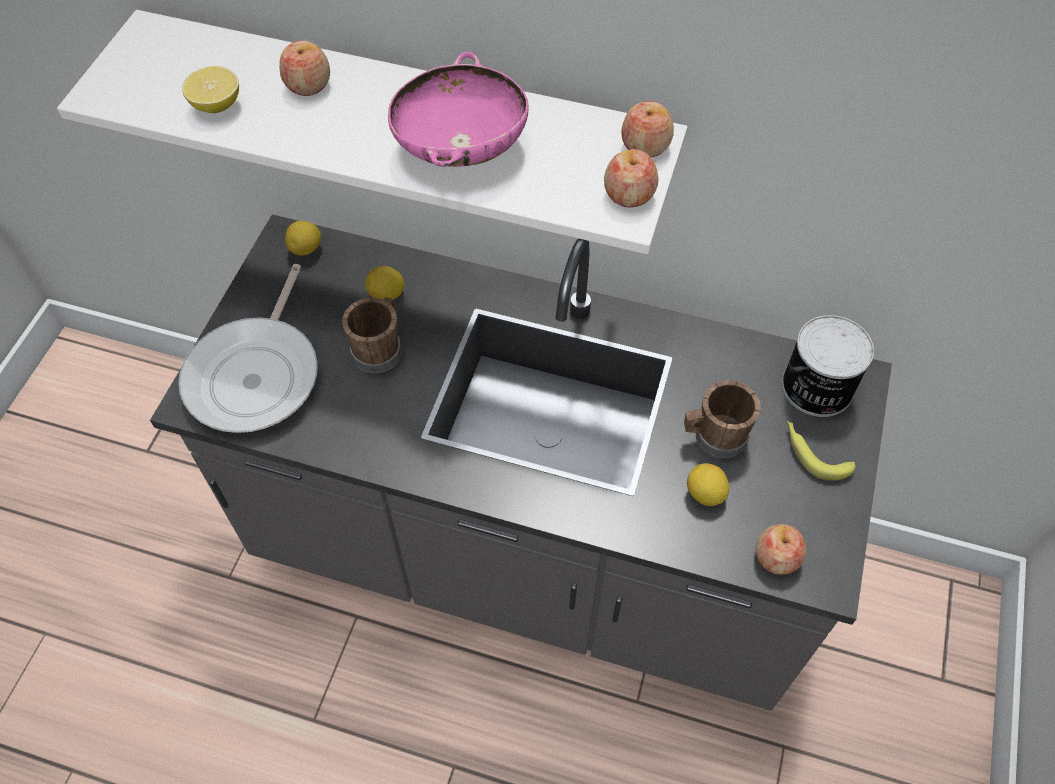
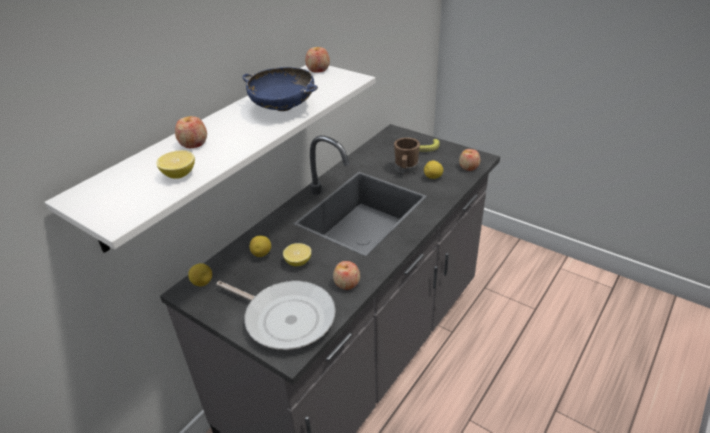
camera: 70 degrees left, 20 degrees down
brown mug [342,297,402,374] -> lemon [283,243,311,266]
pink bowl [388,52,529,167] -> blue bowl [243,67,318,111]
apple [604,149,659,208] -> apple moved to [333,261,360,290]
can [782,315,874,417] -> none

